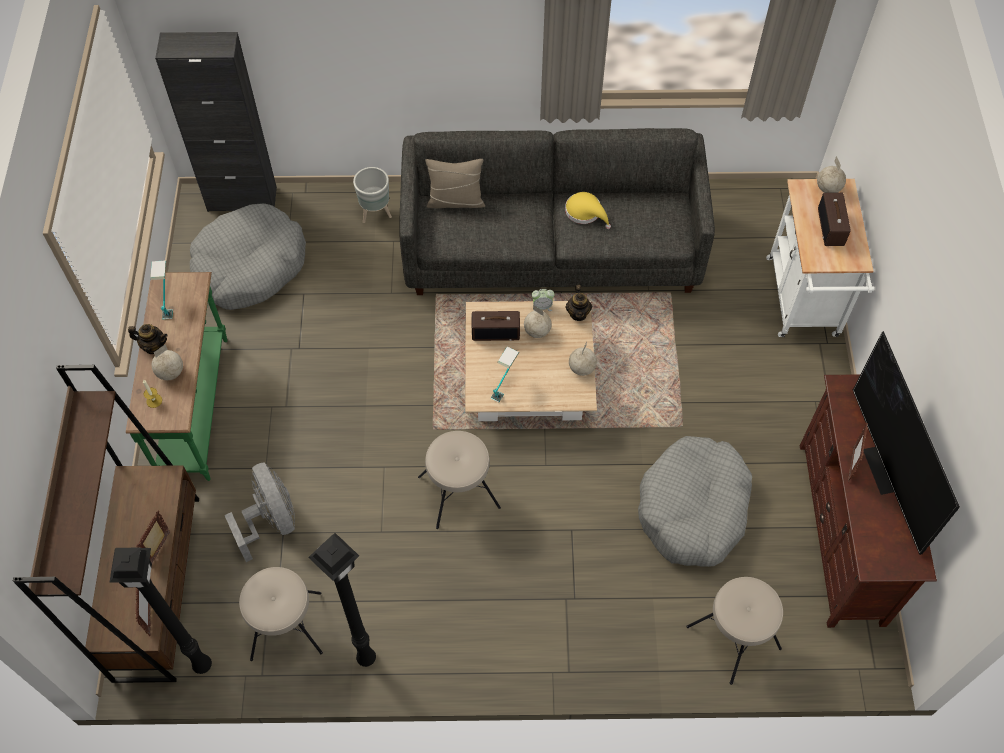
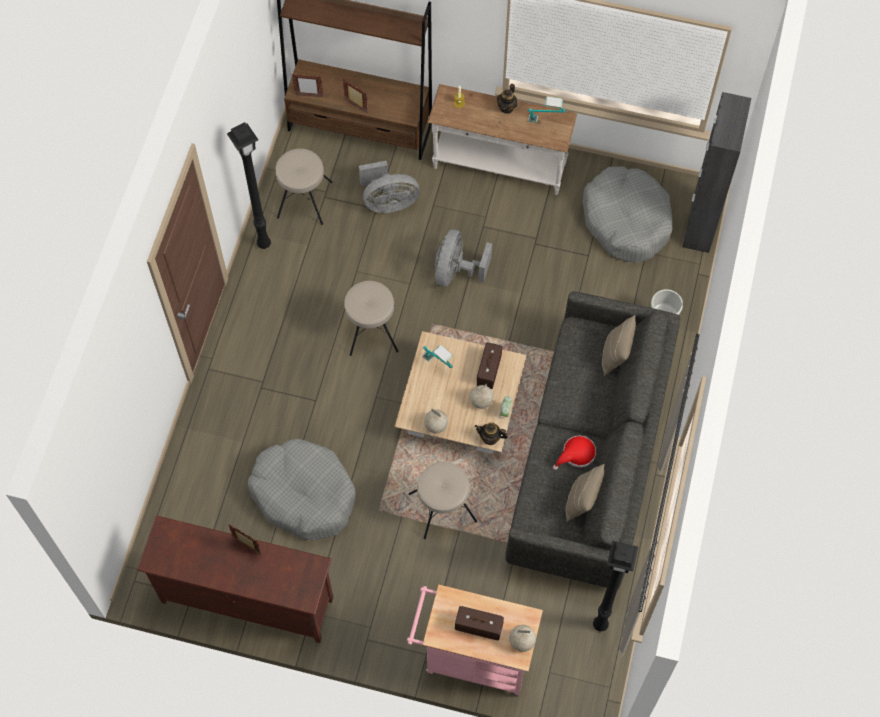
camera: 105 degrees right, 5 degrees up
black floor lamp [109,548,212,674] -> black floor lamp moved to [593,541,638,631]
green console table [126,272,227,481] -> white console table [427,84,577,195]
globe [152,344,183,380] -> none
yellow hat [565,192,611,229] -> red hat [553,436,596,470]
beige stool [686,577,783,685] -> beige stool moved to [409,462,477,539]
white cart [766,179,874,337] -> pink cart [407,584,543,696]
television [853,331,960,555] -> none
none -> grey fan [435,229,492,287]
none -> beige pillow [566,464,605,522]

